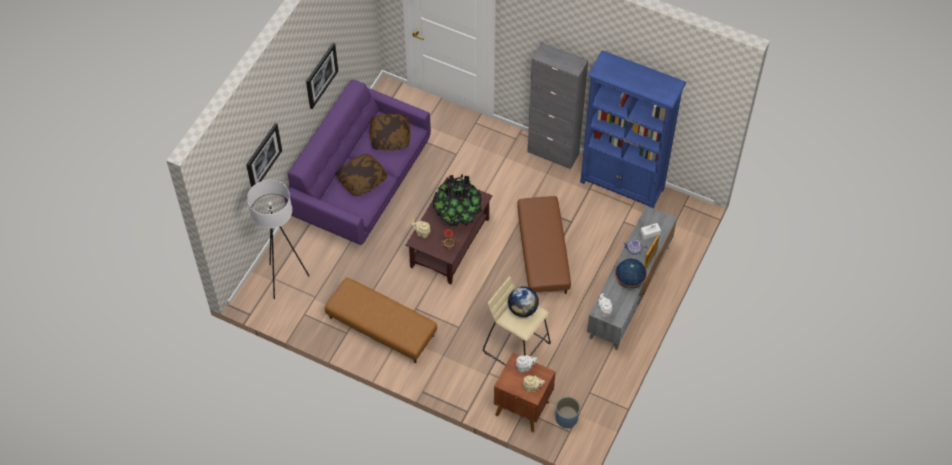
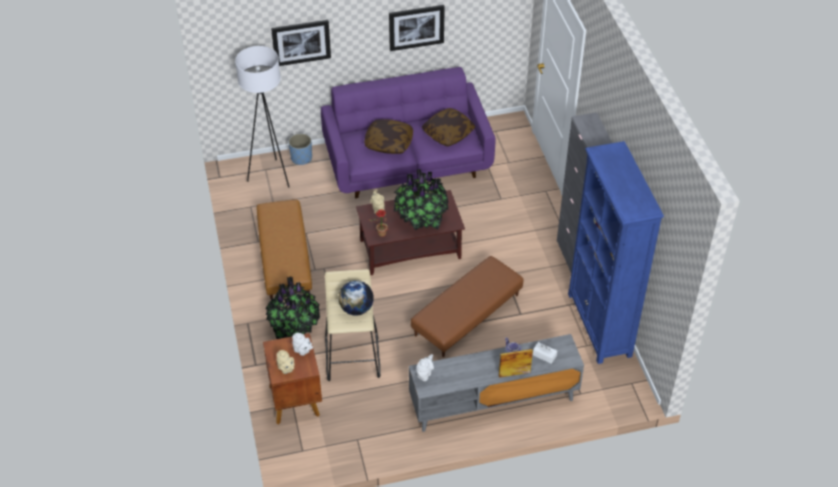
camera: 50 degrees right, 10 degrees down
blue planter [556,397,580,428] -> blue planter moved to [289,133,312,165]
globe [615,259,647,289] -> none
none -> potted plant [265,277,320,339]

